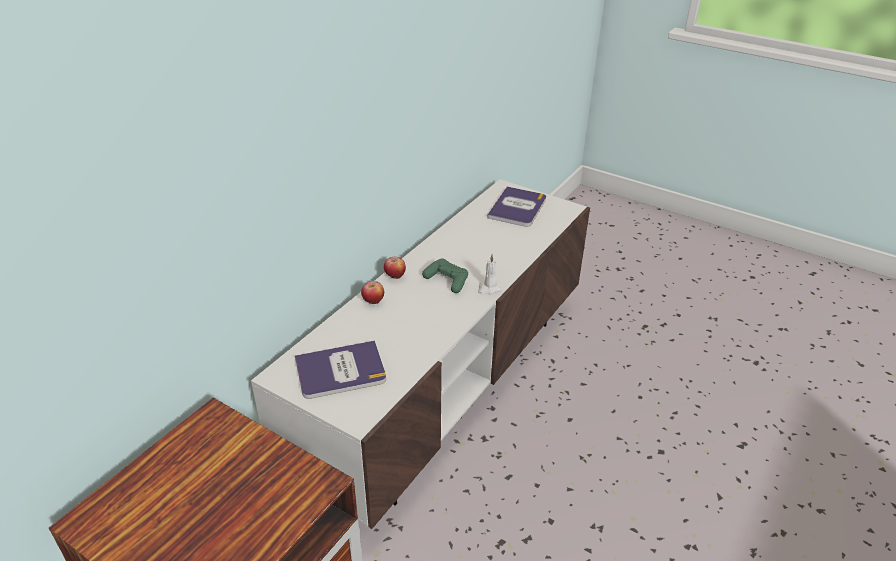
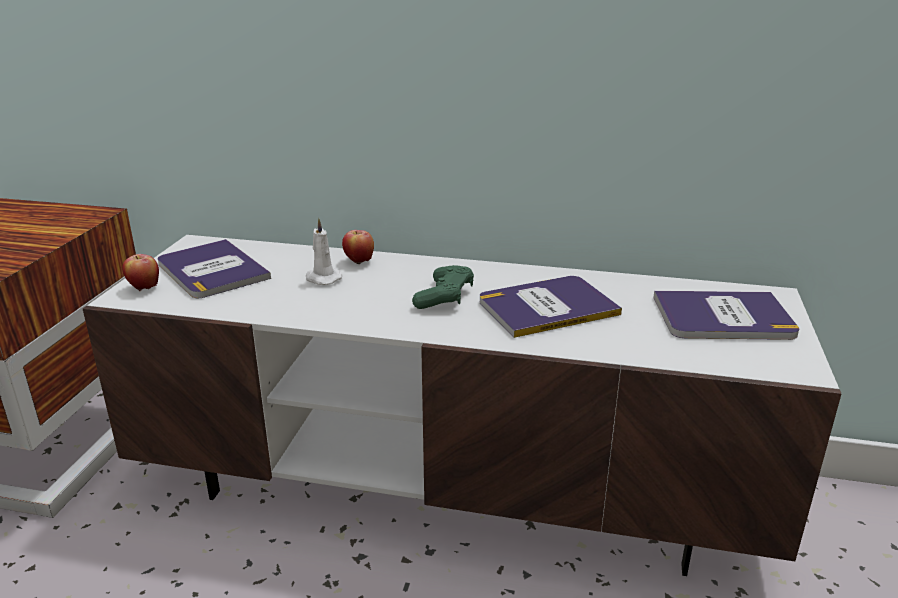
camera: 70 degrees right, 10 degrees down
apple [384,257,406,279] -> apple moved to [123,254,159,291]
white candle [478,254,502,295] -> white candle moved to [306,218,342,285]
none -> book [480,276,622,338]

